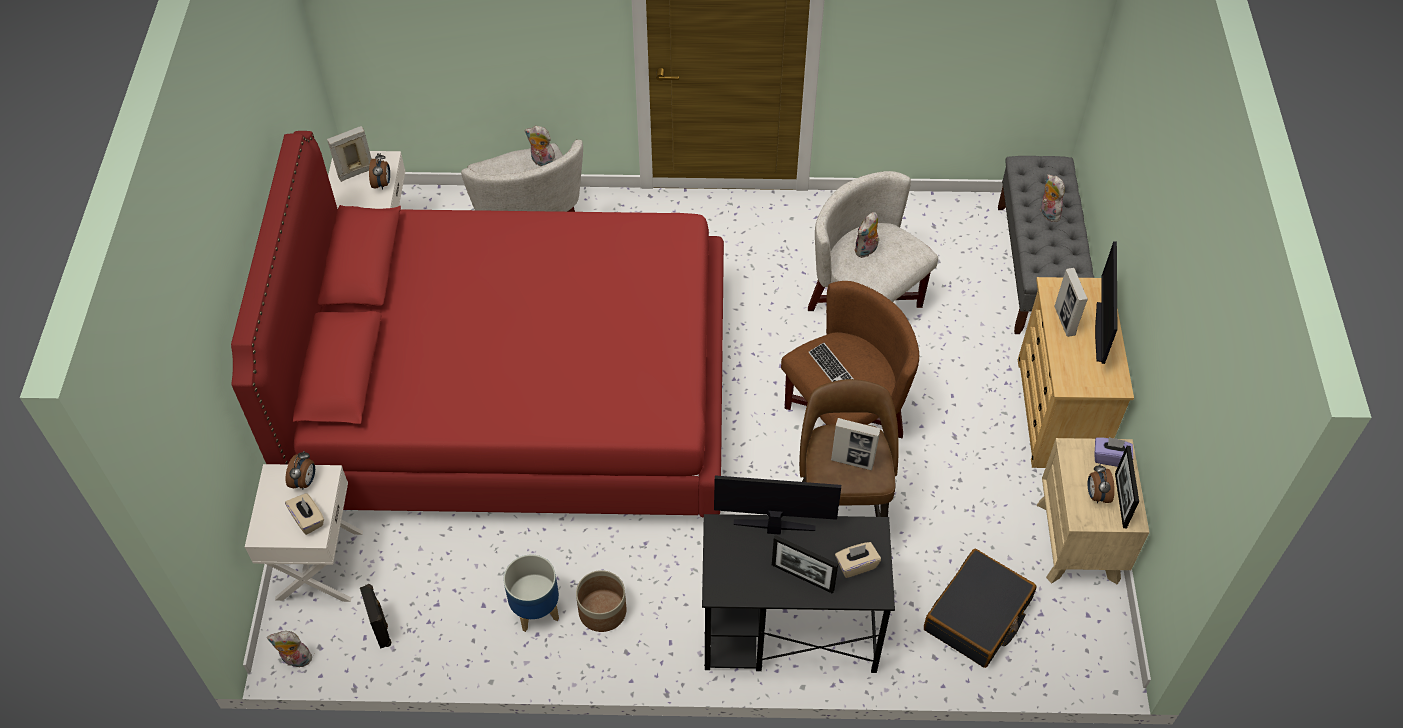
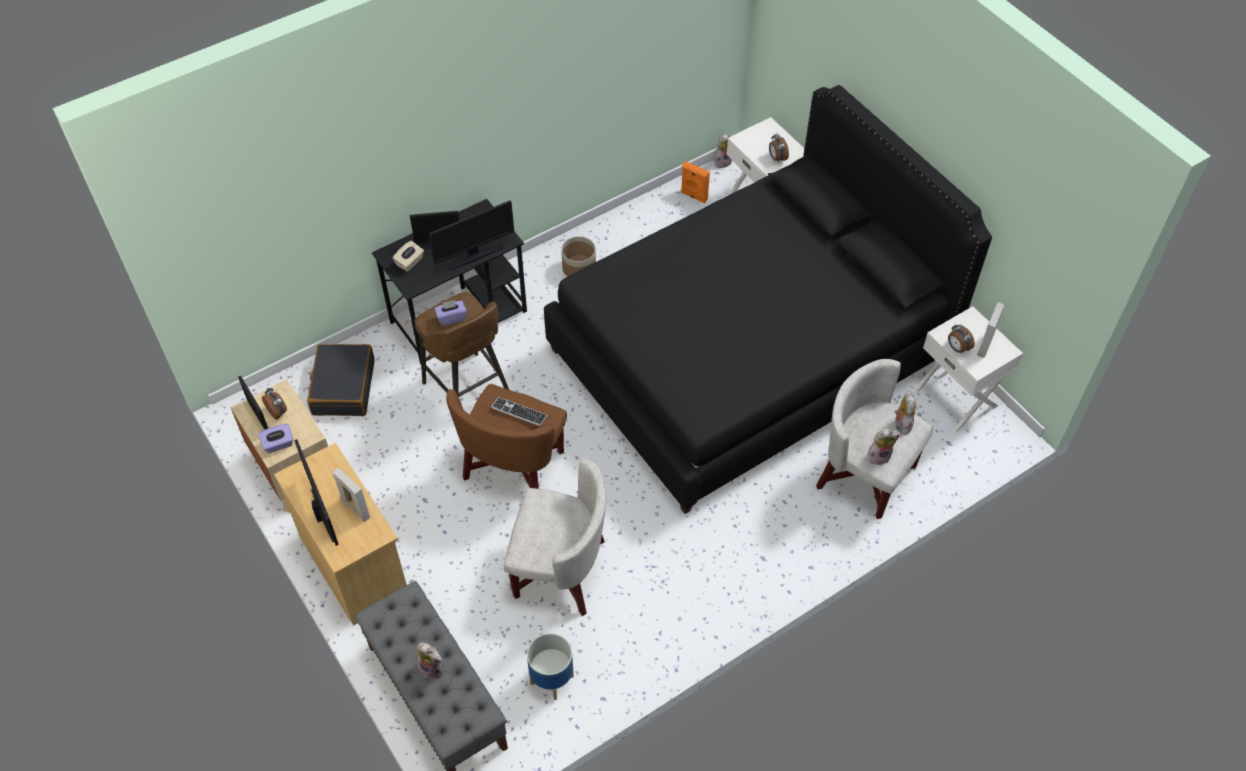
camera: 145 degrees right, 0 degrees up
red bed [231,131,724,518] -> black bed [544,85,992,514]
beige tissue box [285,493,324,535] -> none
black speaker [360,584,392,649] -> orange speaker [681,161,710,204]
planter [503,554,559,632] -> planter moved to [527,633,574,700]
picture frame [831,418,881,470] -> purple tissue box [434,300,467,326]
plush toy [854,212,880,258] -> plush toy moved to [895,391,916,435]

